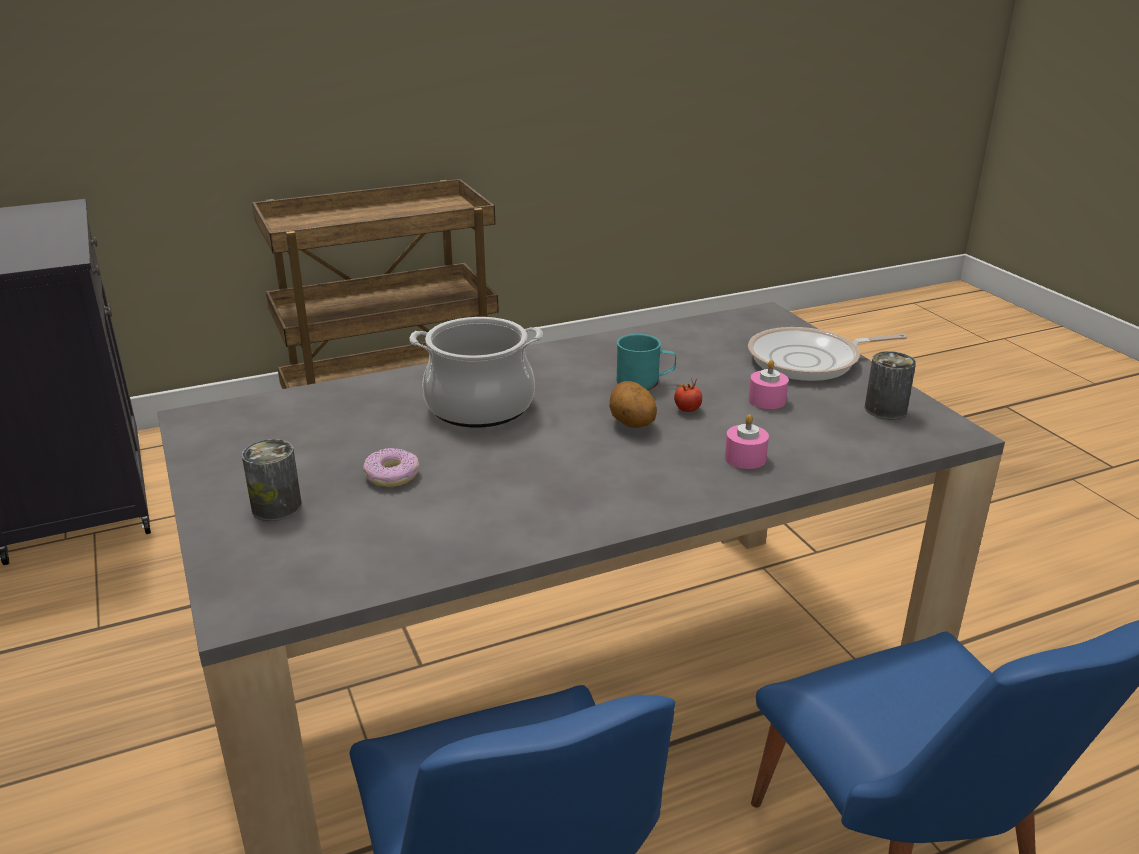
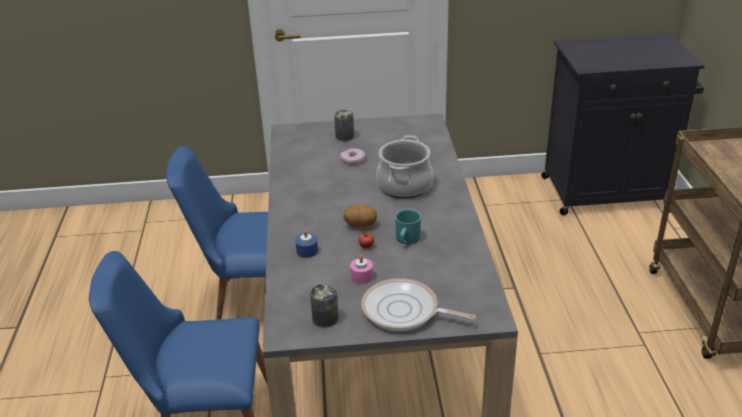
camera: 110 degrees right, 5 degrees up
pink candle [725,414,769,469] -> blue candle [295,230,318,258]
frying pan [748,327,907,381] -> frying pan turned 75 degrees counterclockwise [361,278,476,331]

